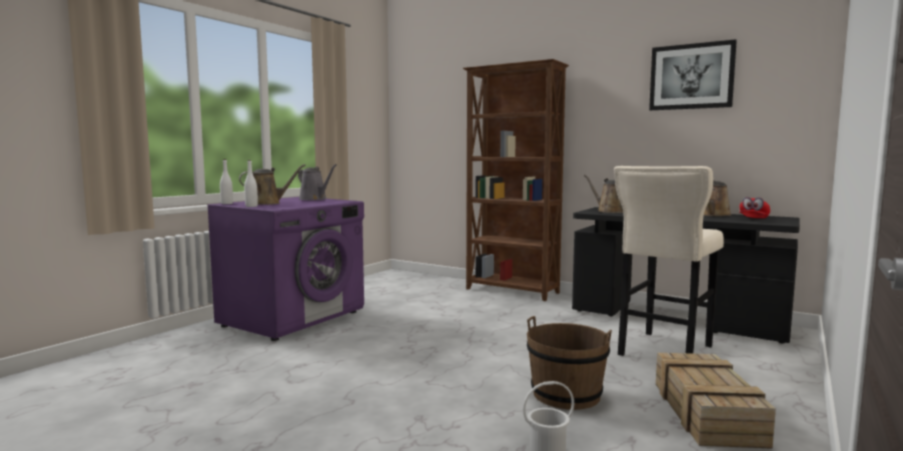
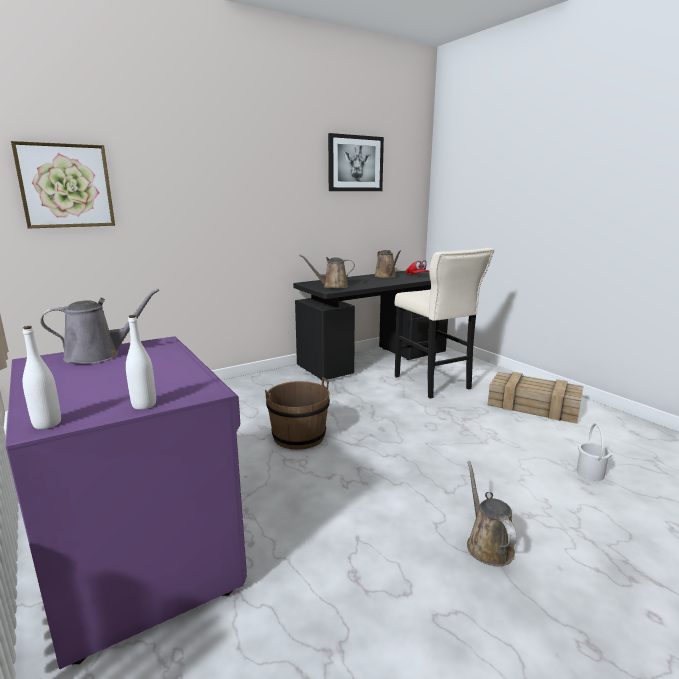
camera: 65 degrees left, 10 degrees up
brown watering can [239,164,305,205] -> brown watering can moved to [467,461,516,566]
brown bookcase [463,59,569,301] -> none
brown bucket [527,316,612,410] -> brown bucket moved to [265,377,330,450]
none -> picture [11,141,115,229]

